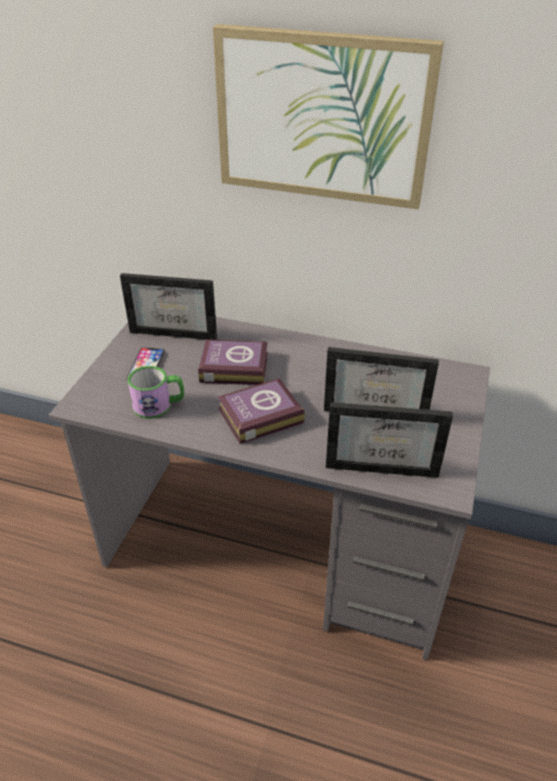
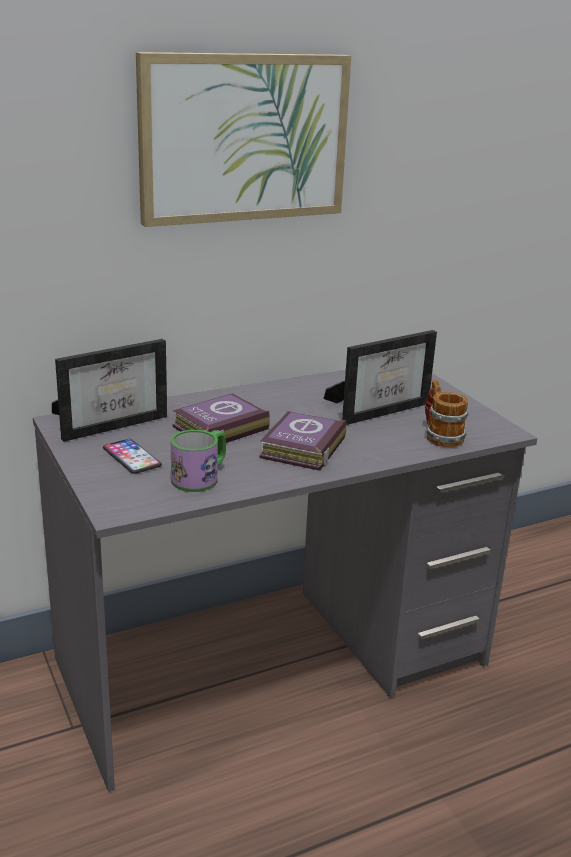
camera: 45 degrees left, 15 degrees down
picture frame [326,402,453,478] -> mug [425,380,469,447]

